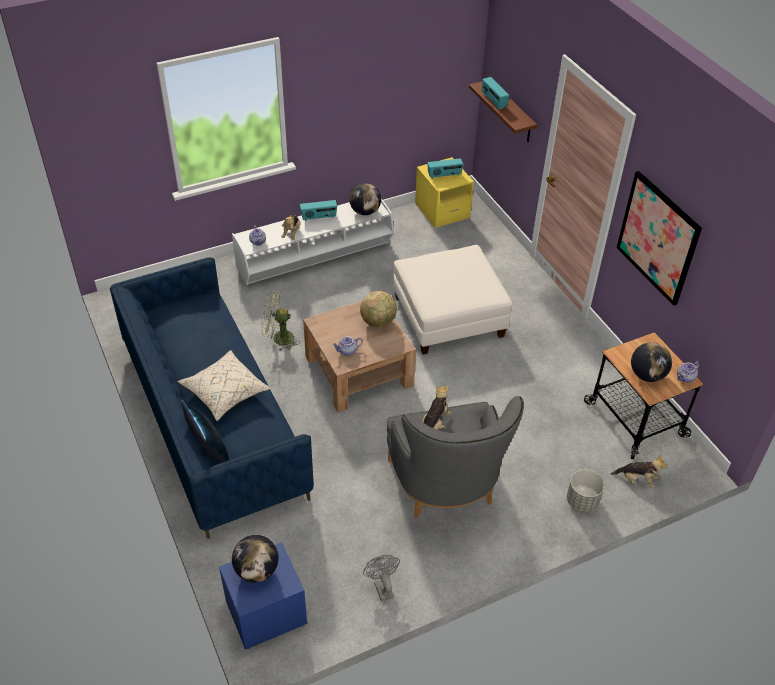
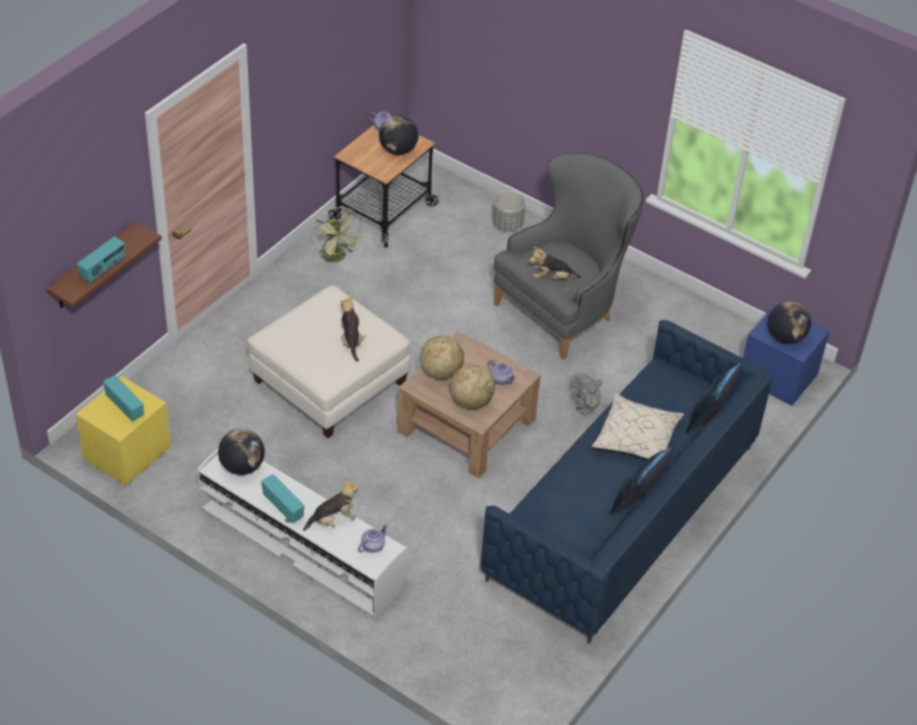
camera: 120 degrees left, 0 degrees up
green fan [262,290,300,351] -> green fan moved to [311,207,364,266]
grey fan [363,555,400,601] -> grey fan moved to [570,374,602,416]
plush toy [611,454,668,488] -> plush toy moved to [341,295,366,362]
picture [616,171,702,306] -> none
none -> globe [450,364,495,409]
none -> blue pillow [609,447,674,515]

